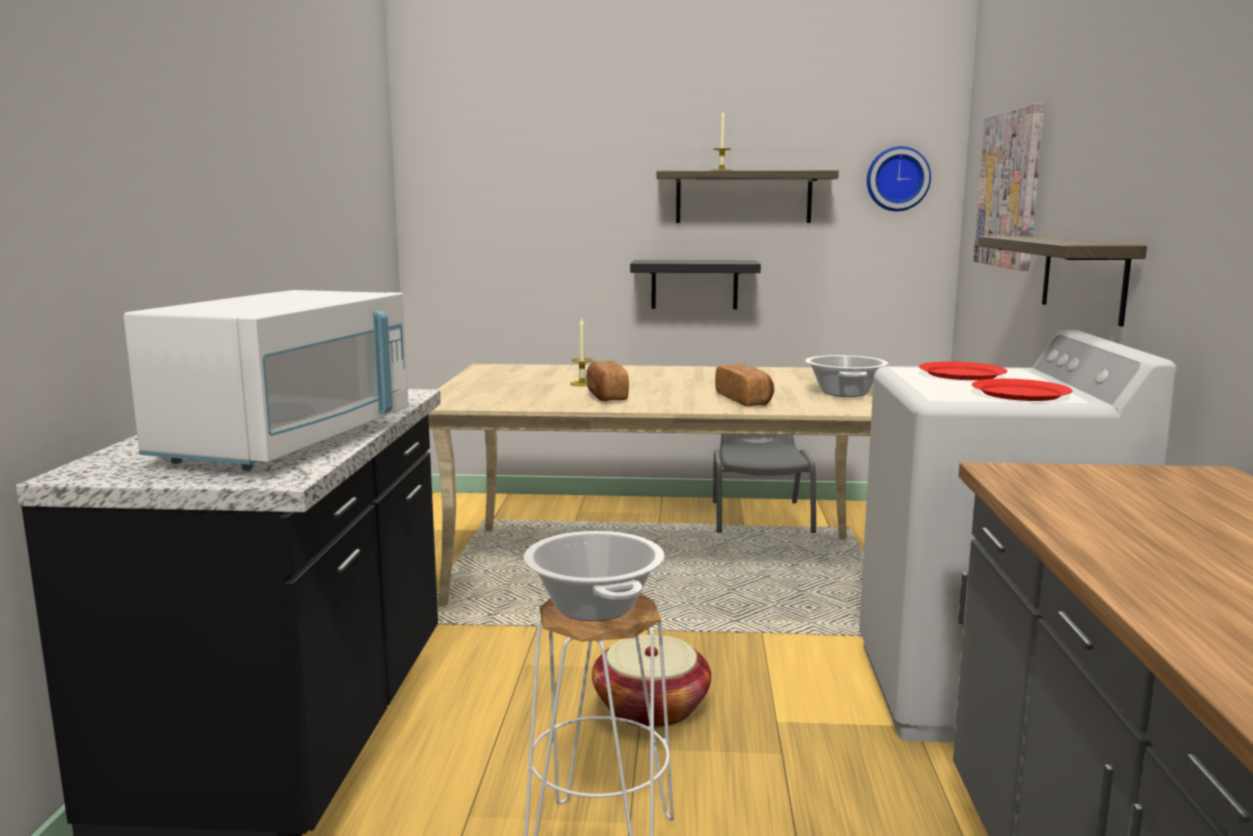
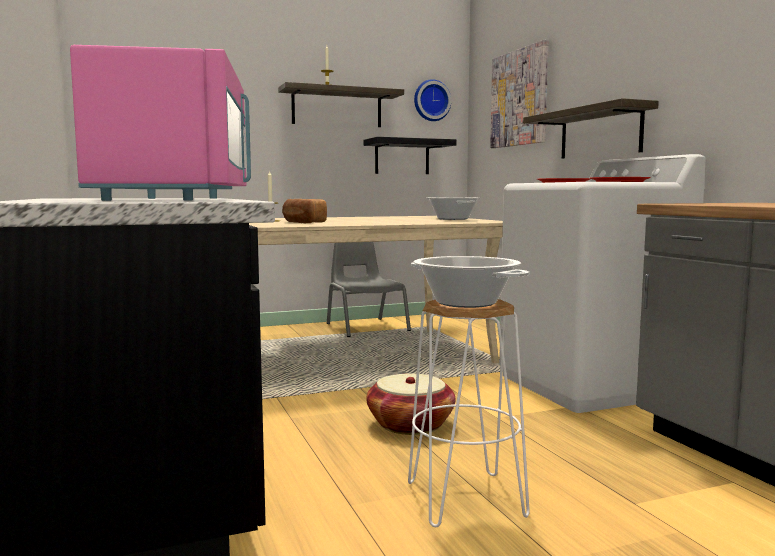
camera: 25 degrees left, 5 degrees down
white microwave [124,290,409,470] -> pink microwave [70,45,251,201]
black shelf [630,260,761,309] -> black shelf moved to [363,137,457,174]
bread [715,364,774,406] -> none

